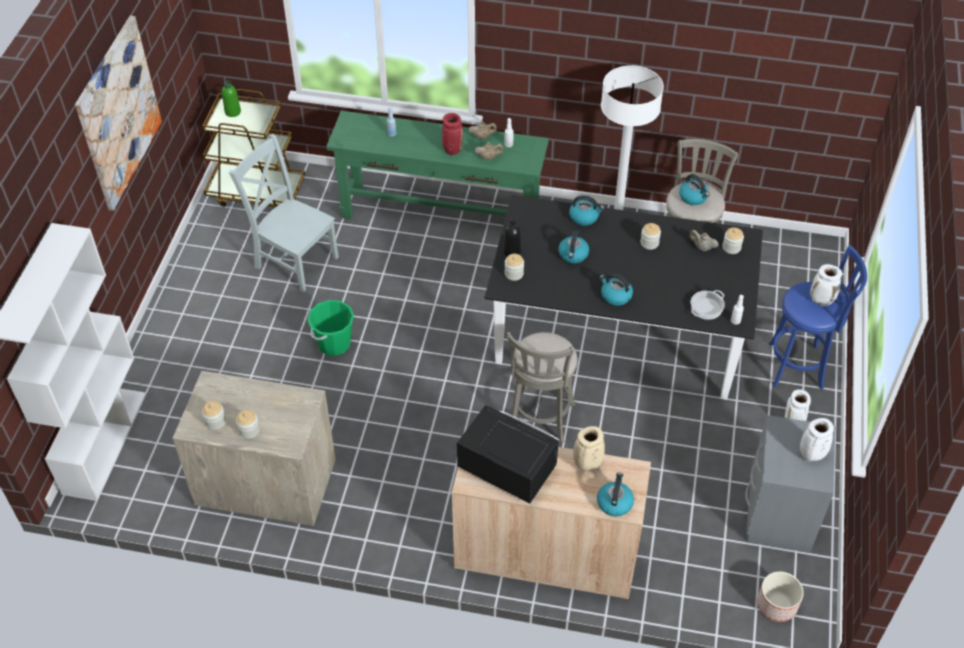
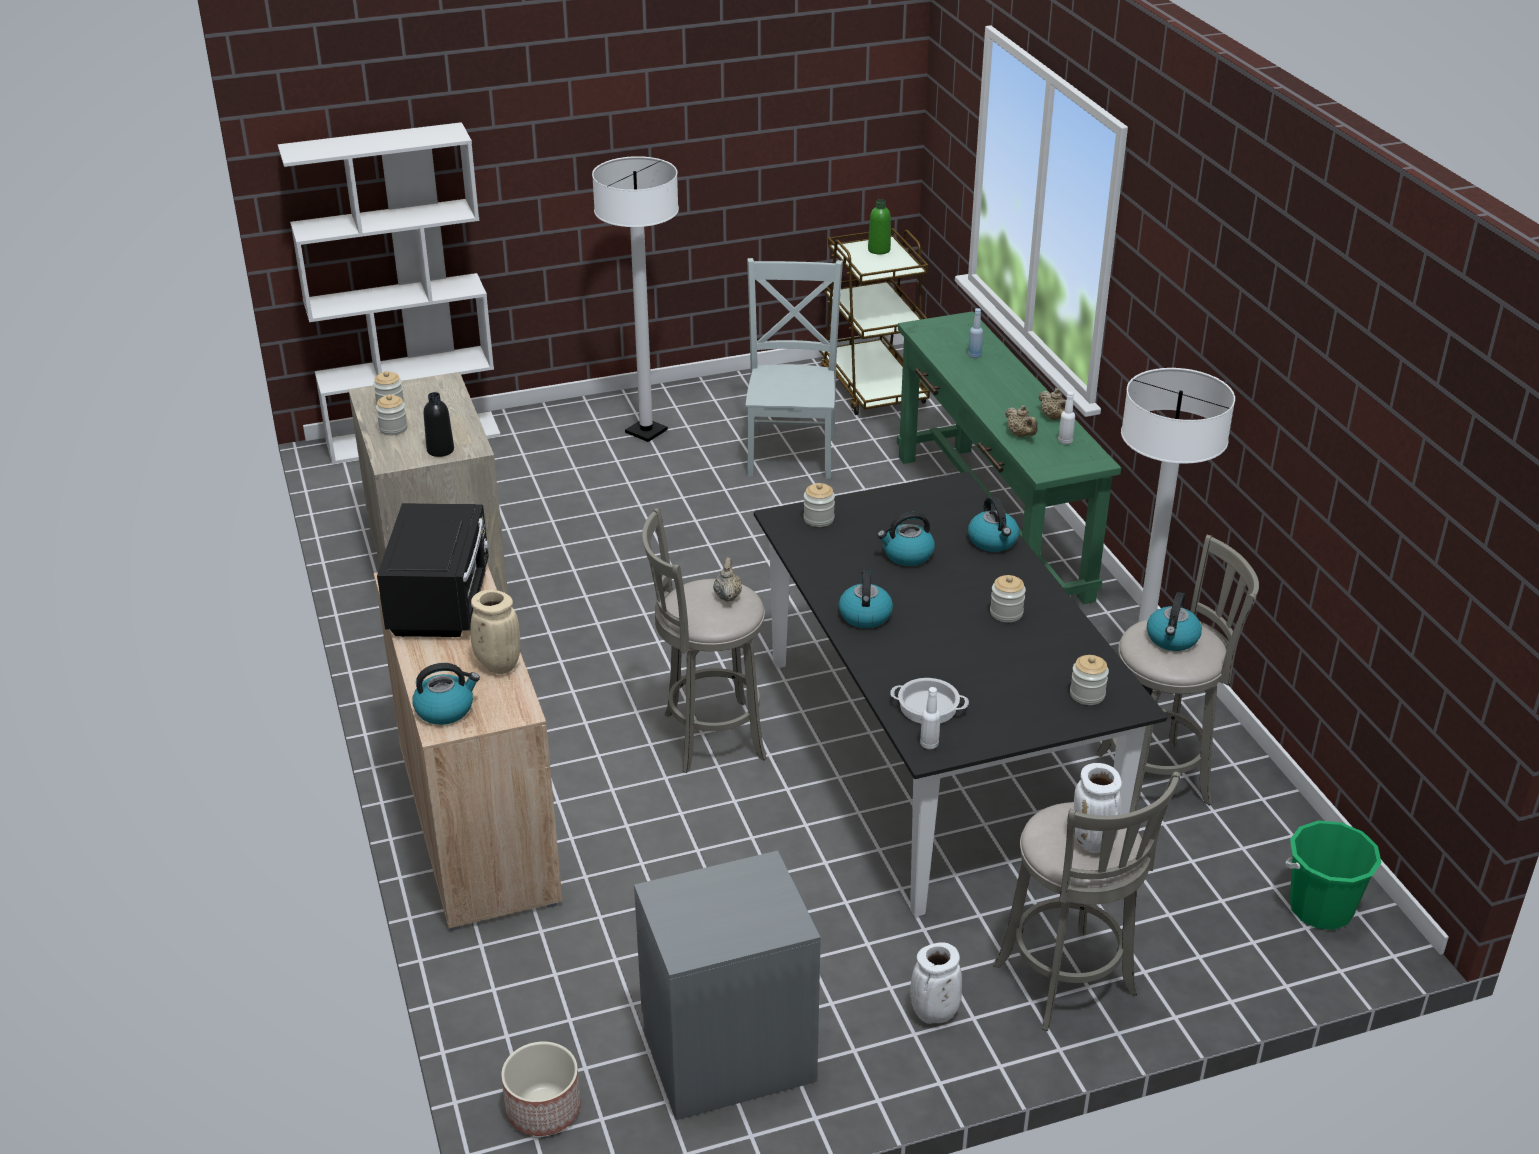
camera: 60 degrees right, 15 degrees down
picture [75,16,162,211] -> none
green bucket [307,300,354,356] -> green bucket moved to [1285,821,1382,930]
red vase [442,113,463,155] -> none
black bottle [503,220,521,256] -> black bottle moved to [424,392,454,457]
beige teapot [689,230,718,252] -> beige teapot moved to [713,557,742,602]
blue stool [769,245,867,390] -> grey stool [993,772,1181,1031]
white vase [800,418,834,461] -> none
none -> white floor lamp [592,156,679,442]

